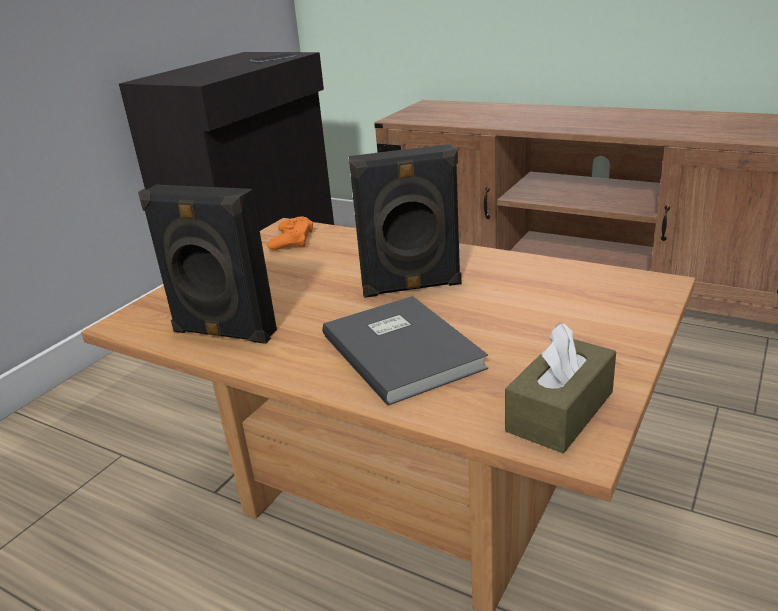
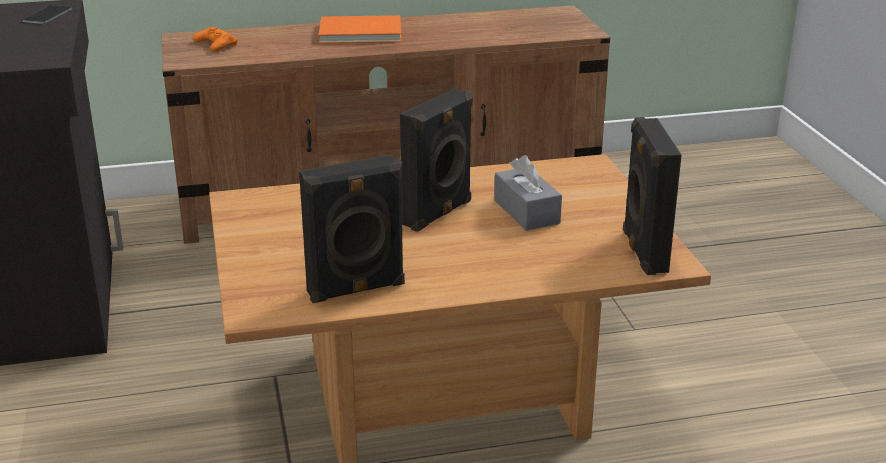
camera: 45 degrees left, 0 degrees up
orange game controller [267,216,313,250] -> orange game controller moved to [193,27,237,52]
grey book [322,296,488,406] -> none
brown tissue box [505,322,616,453] -> black speaker [623,117,682,275]
none -> orange book [319,15,402,44]
none -> grey tissue box [494,155,562,231]

